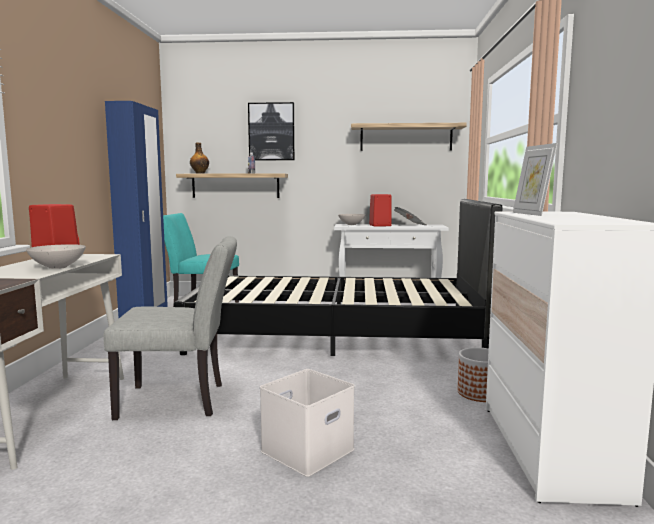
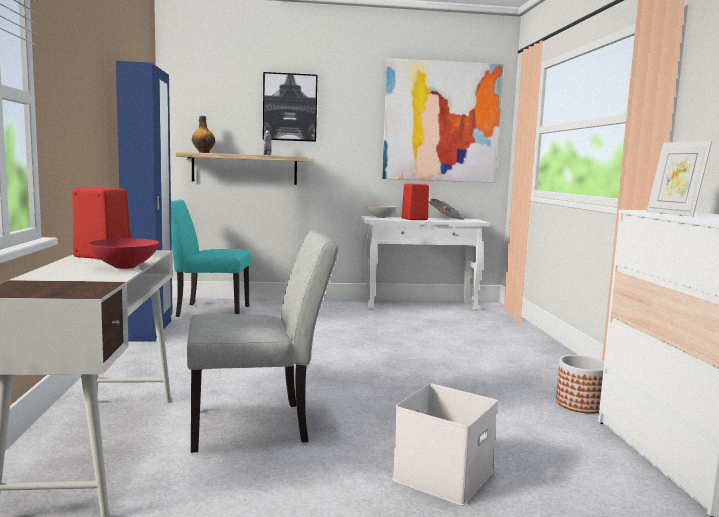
camera: 10 degrees left, 0 degrees up
white bowl [26,244,86,269] -> red bowl [88,238,159,269]
black bed [174,199,503,356] -> none
shelf [351,123,467,151] -> picture [382,58,503,183]

